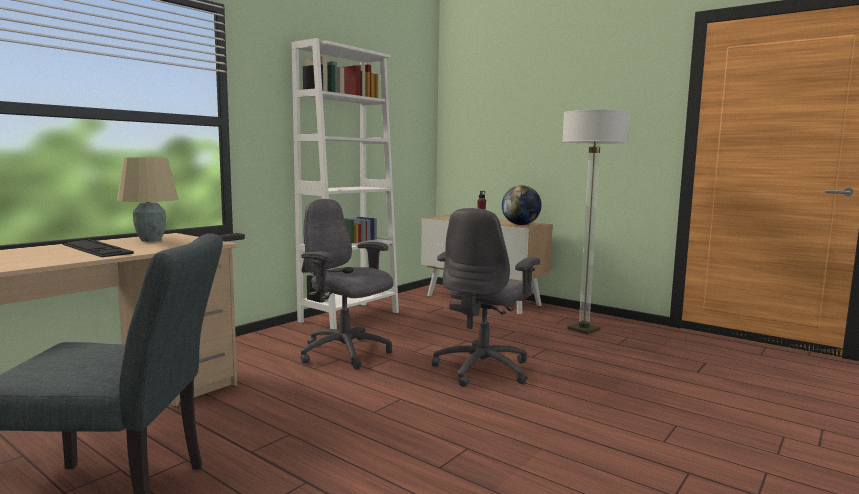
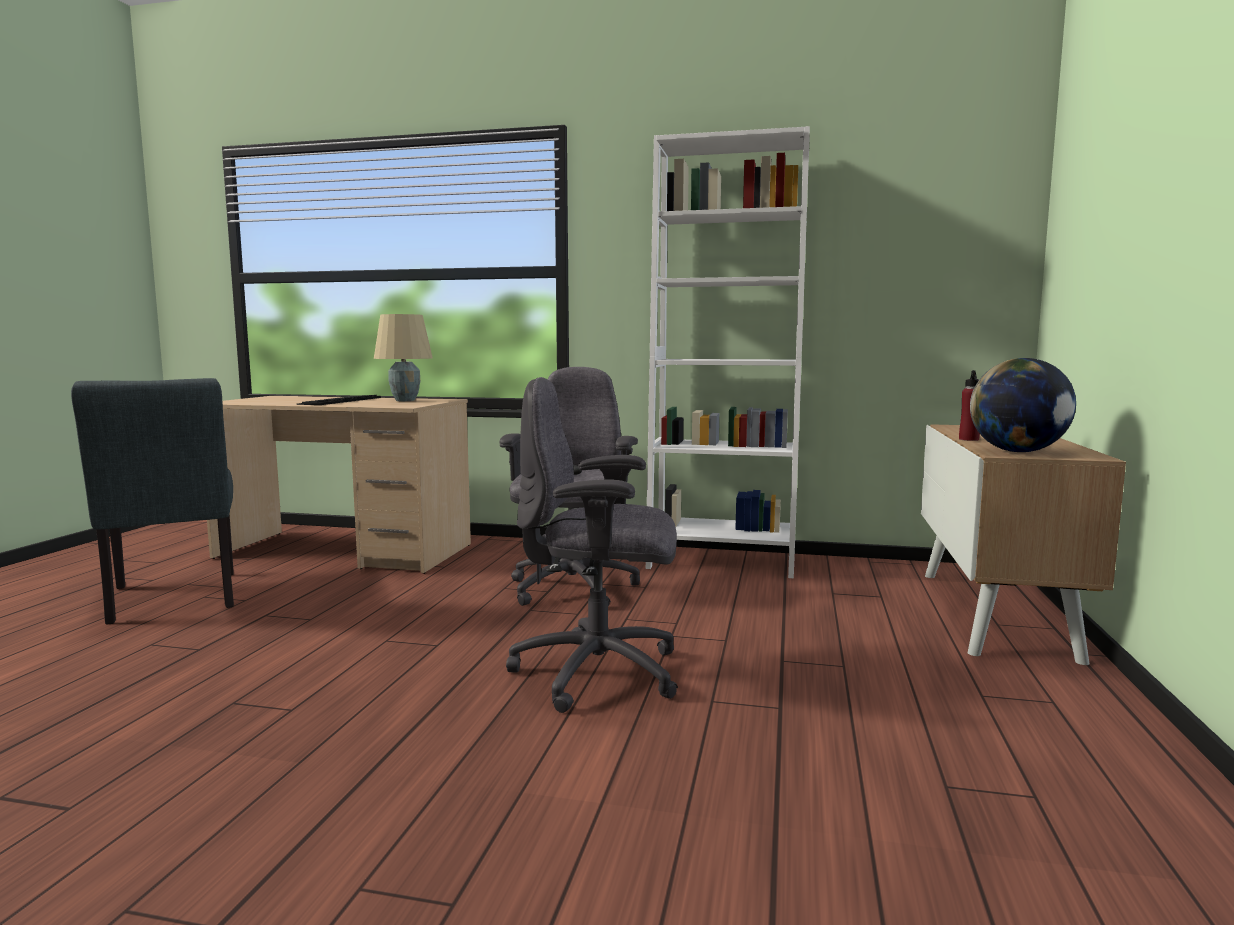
camera: 65 degrees right, 0 degrees up
floor lamp [562,110,631,334] -> none

